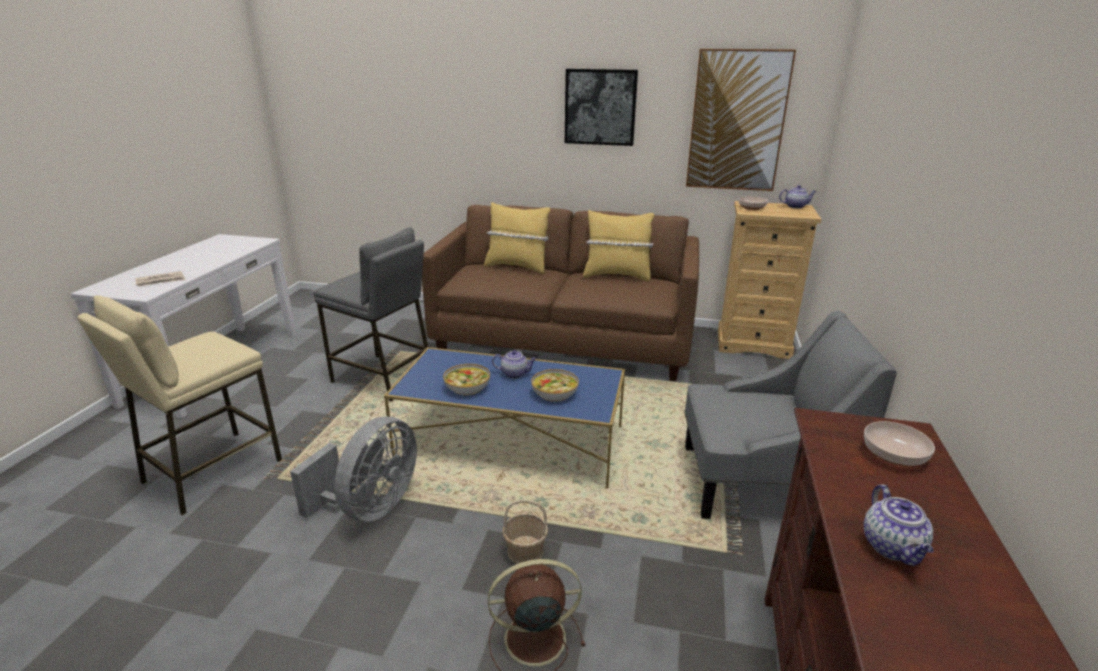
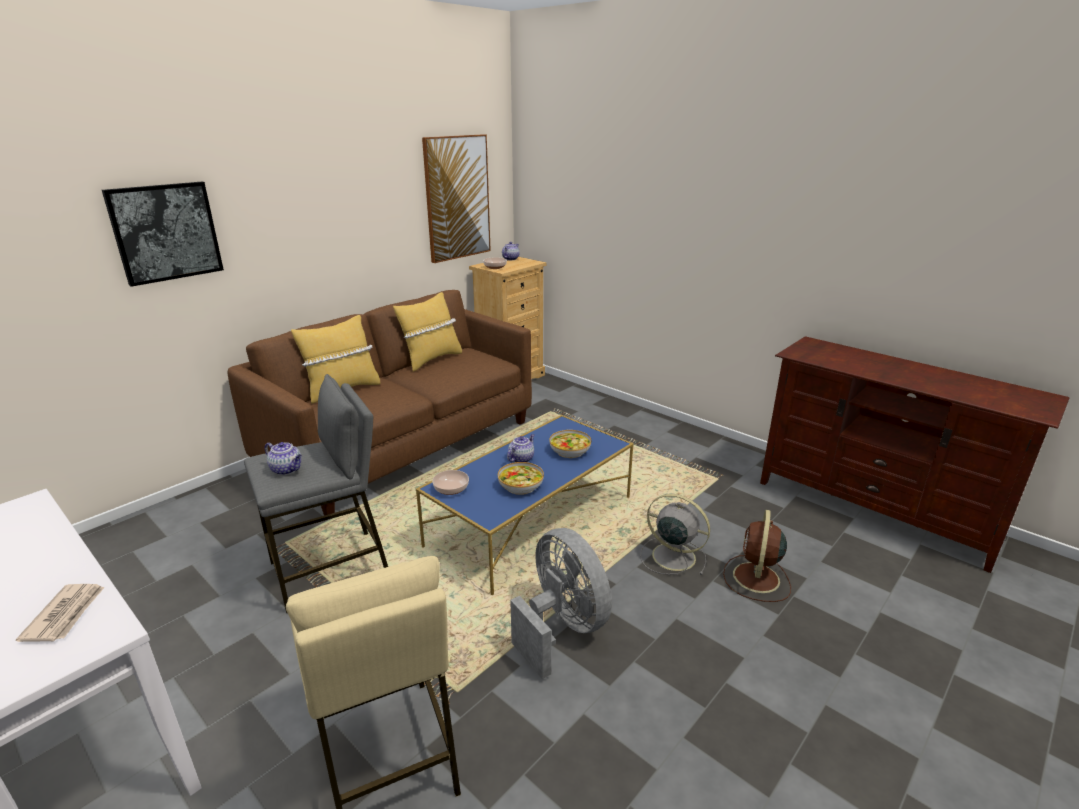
camera: 60 degrees left, 0 degrees up
basket [502,499,548,564] -> grey fan [640,494,710,575]
picture [565,69,638,146] -> picture moved to [102,182,224,287]
grey armchair [685,311,897,519] -> none
bowl [864,421,935,466] -> bowl moved to [432,470,469,495]
teapot [864,484,933,566] -> teapot moved to [265,442,302,475]

